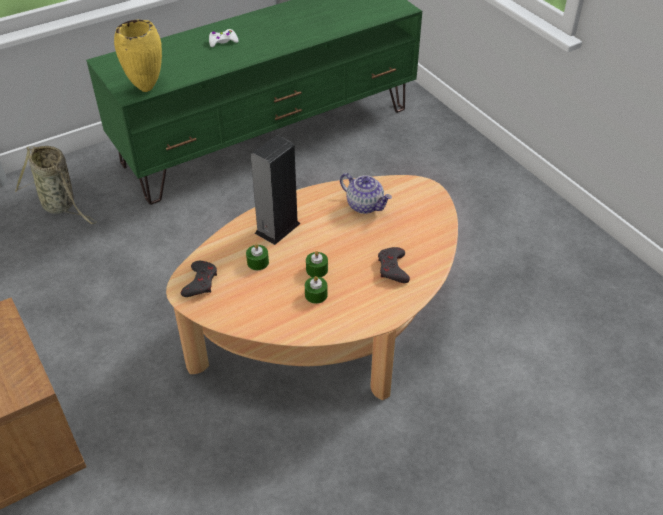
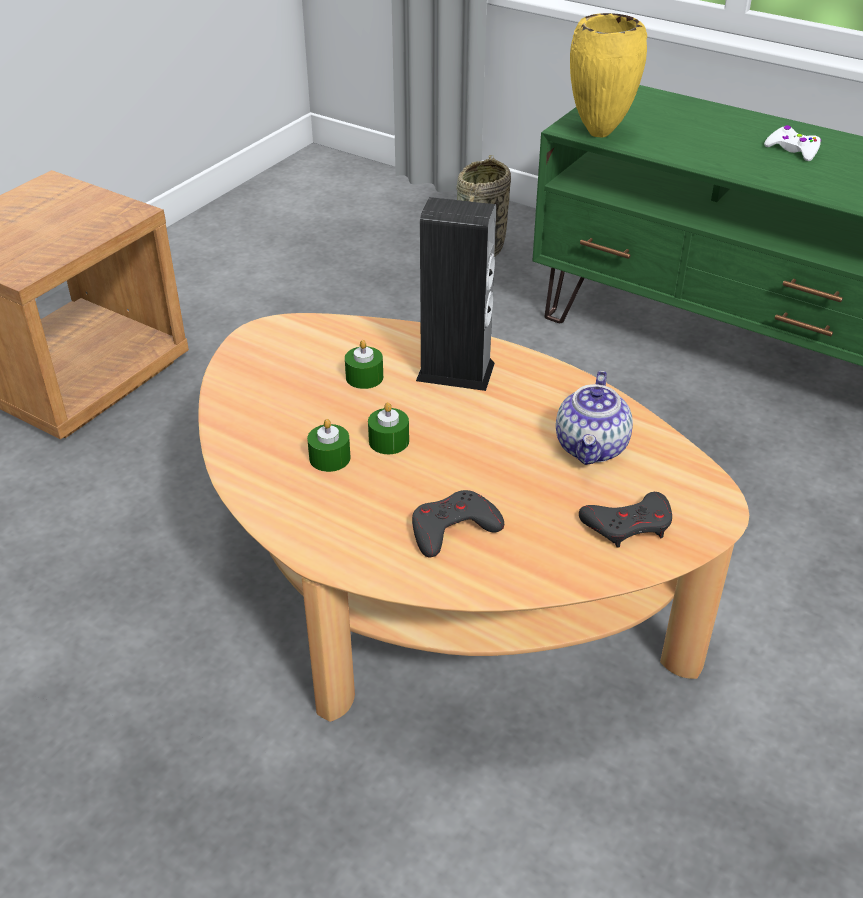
camera: 65 degrees right, 5 degrees down
grey game controller [181,261,217,297] -> grey game controller moved to [579,492,672,548]

